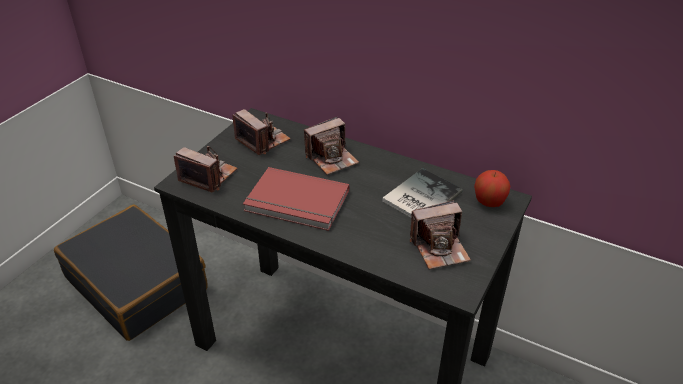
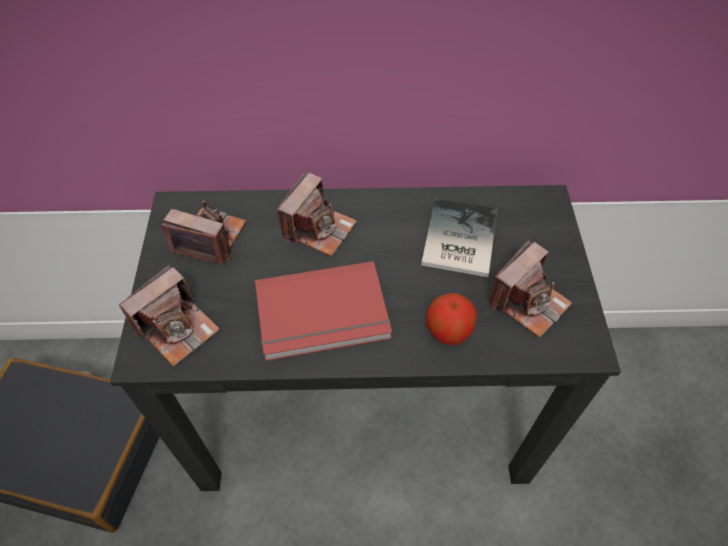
camera: 30 degrees left, 15 degrees up
camera [174,146,238,192] -> camera turned 135 degrees clockwise [119,265,220,366]
apple [474,170,510,207] -> apple moved to [426,293,477,346]

